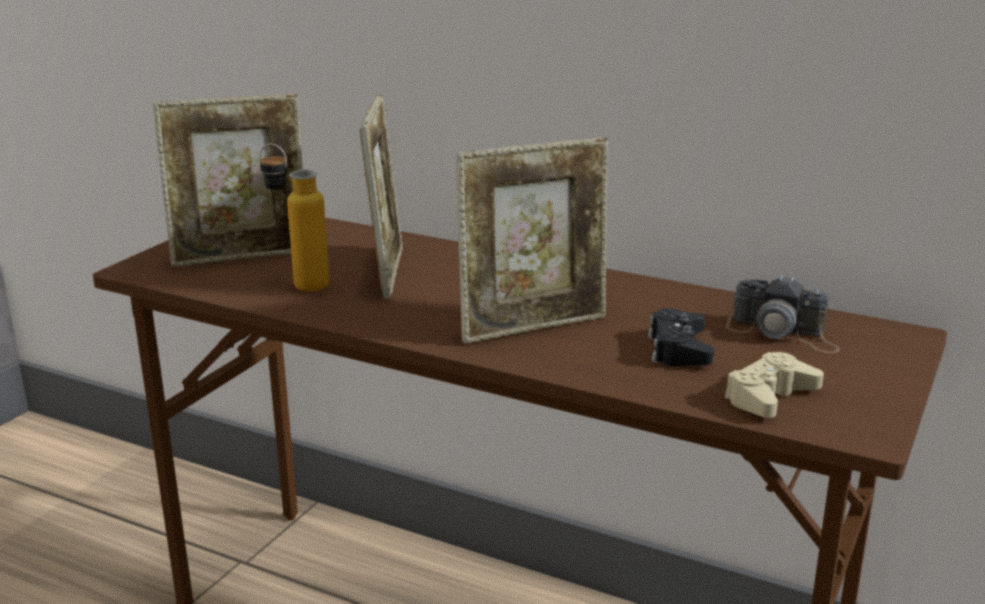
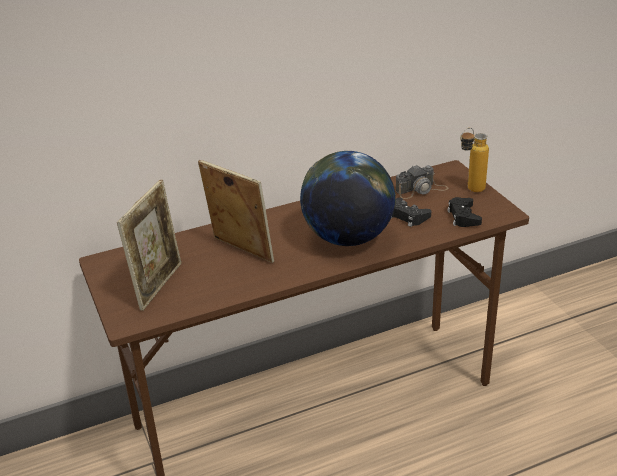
camera: 50 degrees left, 10 degrees up
bottle [260,144,330,292] -> bottle moved to [461,128,489,192]
picture frame [456,138,608,344] -> globe [300,151,396,246]
beige game controller [725,352,824,418] -> black game controller [447,197,482,227]

